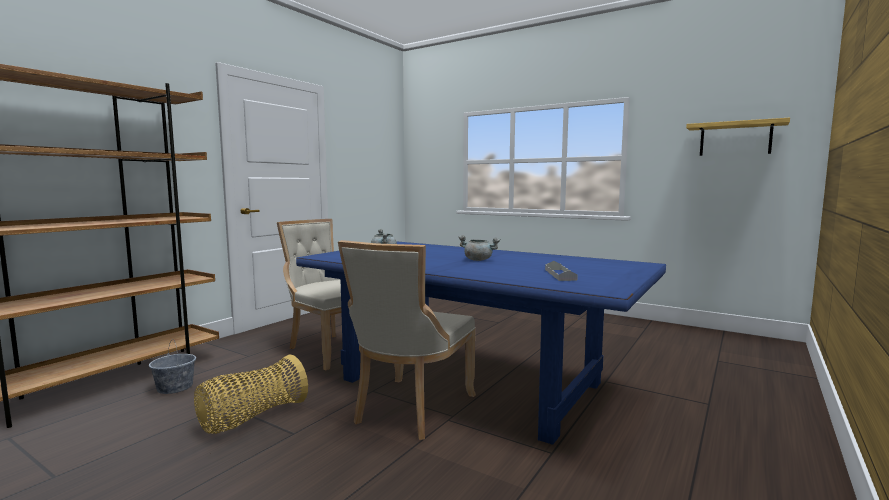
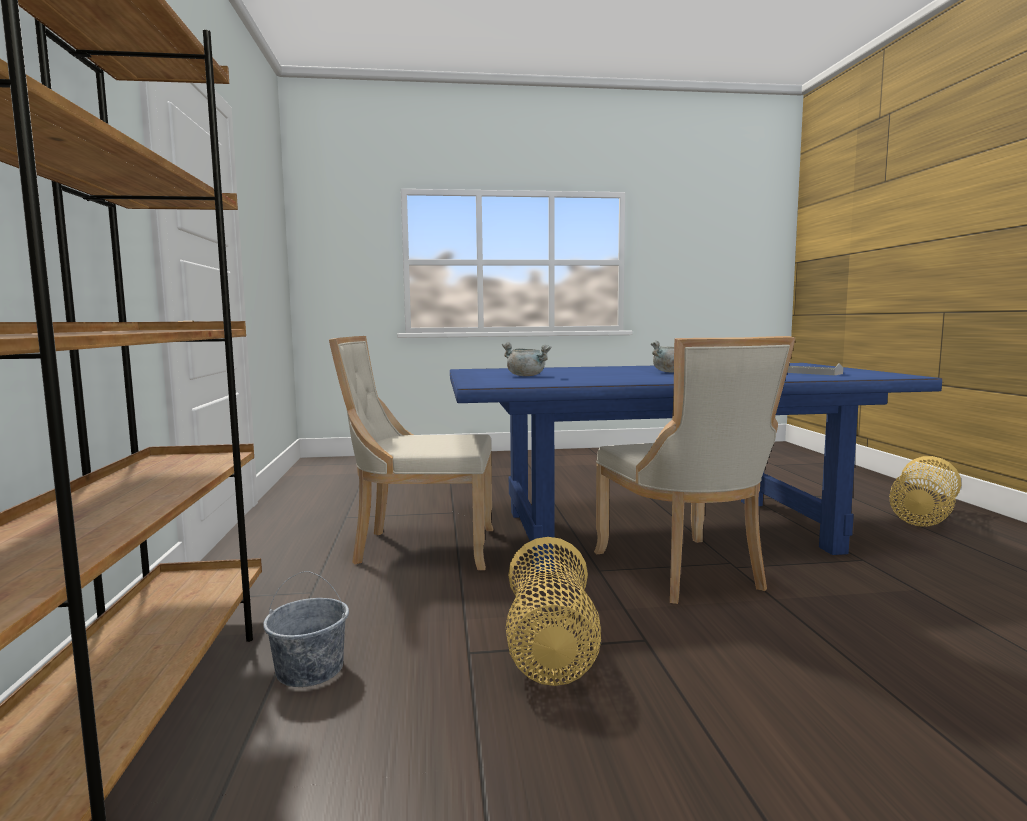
camera: 40 degrees left, 0 degrees up
shelf [686,118,790,156] -> none
none -> basket [889,456,961,527]

